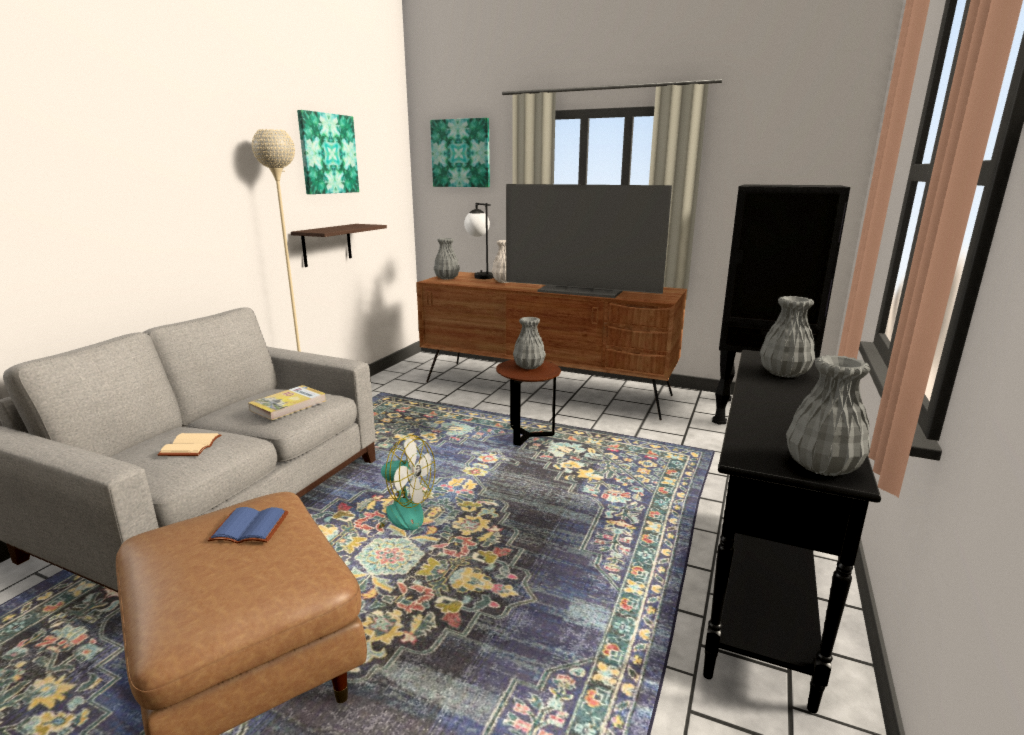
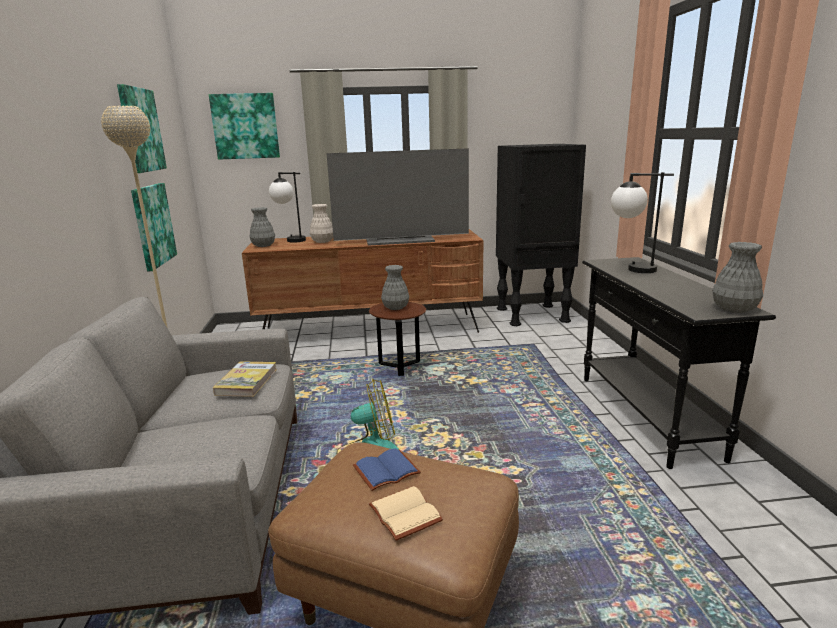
camera: 30 degrees left, 0 degrees up
beige book [157,433,221,456] -> beige book moved to [369,486,443,541]
shelf [291,224,387,267] -> picture [131,183,177,271]
grey vase [760,296,816,378] -> table lamp [611,172,674,273]

